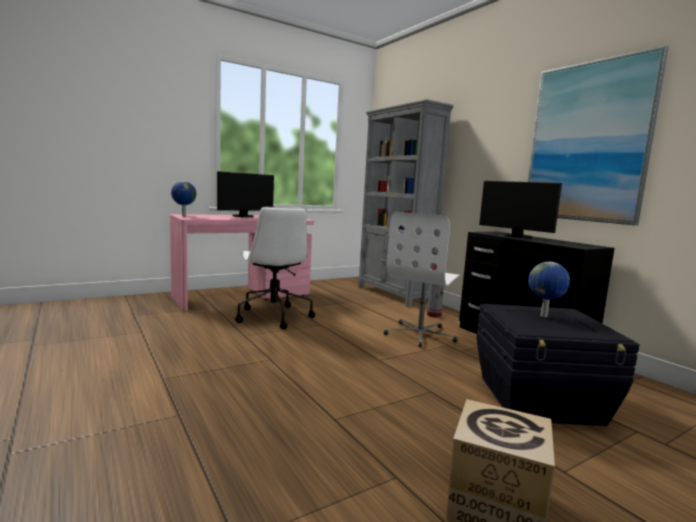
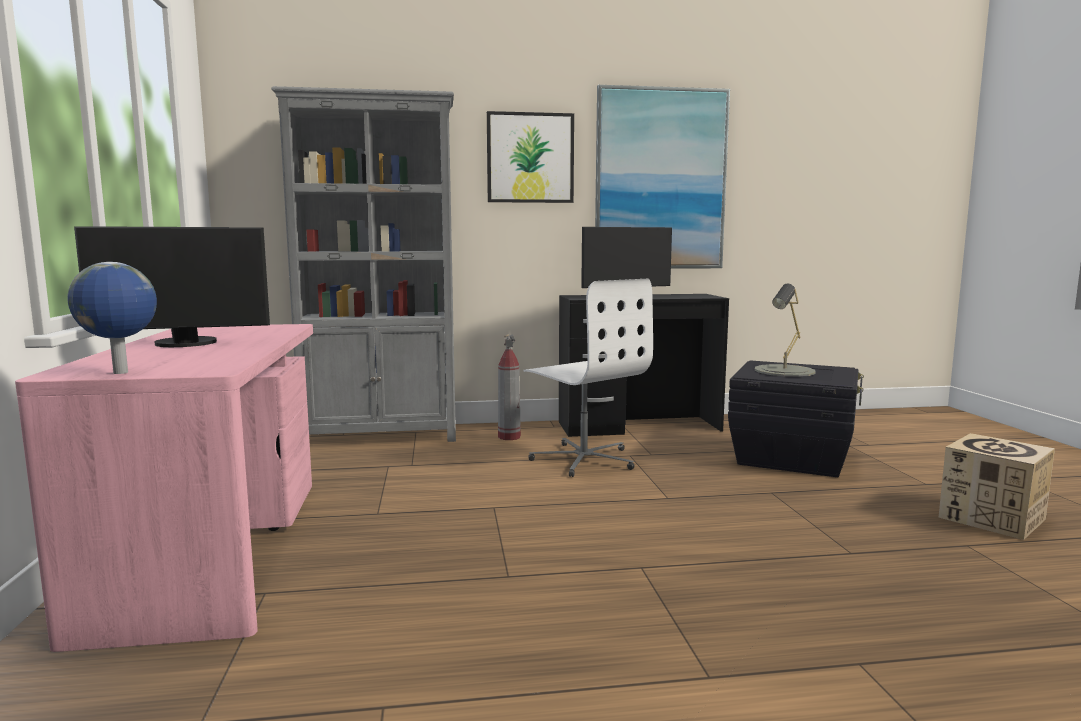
camera: 65 degrees left, 0 degrees up
monitor [217,171,274,217] -> monitor turned 90 degrees clockwise [74,226,270,347]
white office chair [235,207,315,329] -> none
globe [528,262,570,317] -> grey table lamp [755,284,816,377]
none -> picture [487,111,574,203]

